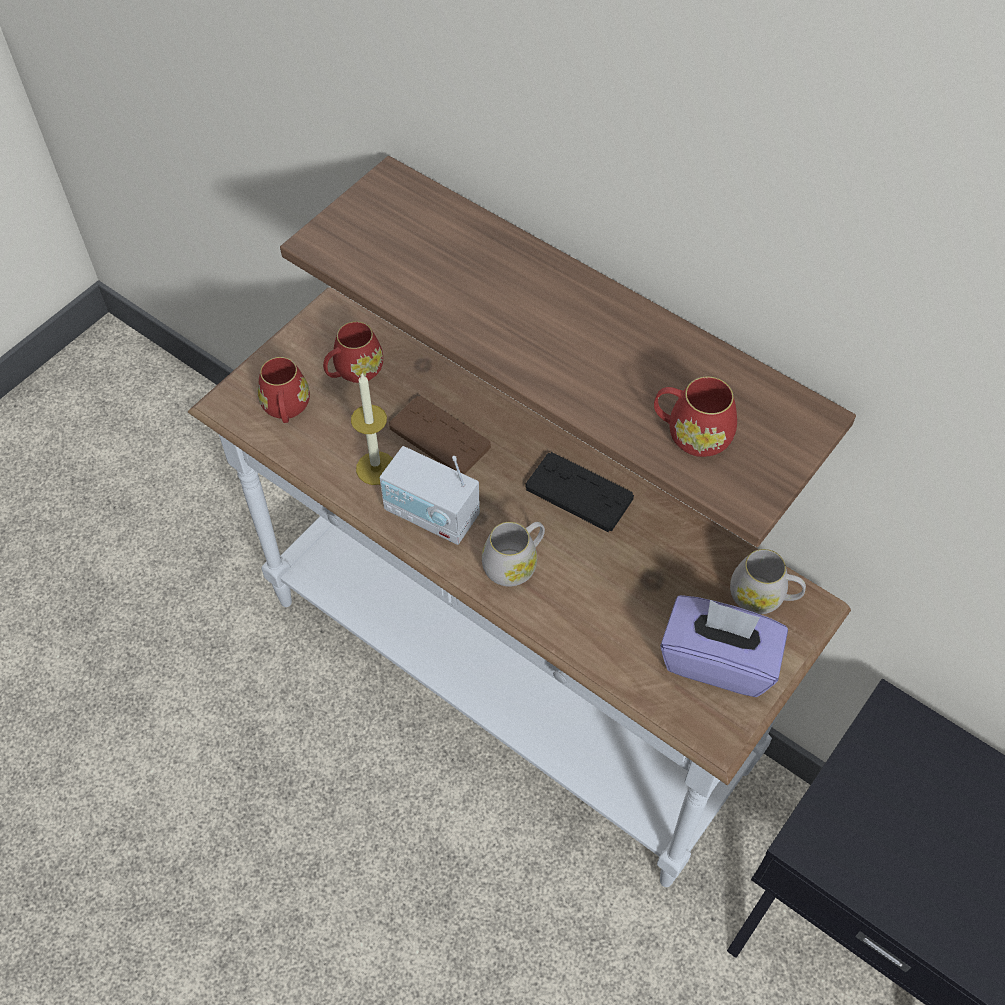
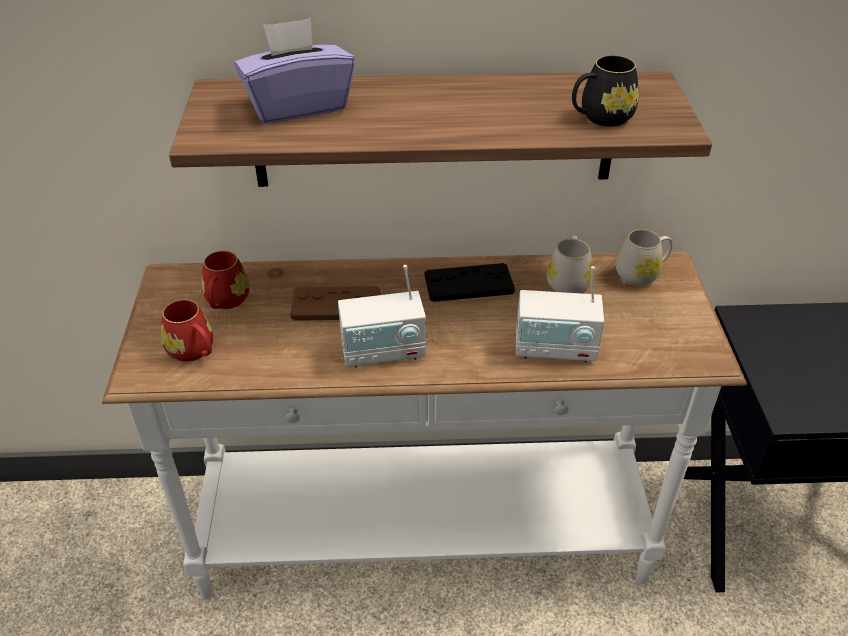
camera: 40 degrees left, 15 degrees down
candle [351,374,393,485] -> none
white mug [482,522,545,587] -> white mug moved to [547,236,593,293]
red mug [654,377,737,457] -> black mug [572,55,639,127]
purple tissue box [660,595,788,697] -> purple tissue box moved to [234,18,355,124]
none -> radio [516,266,604,363]

